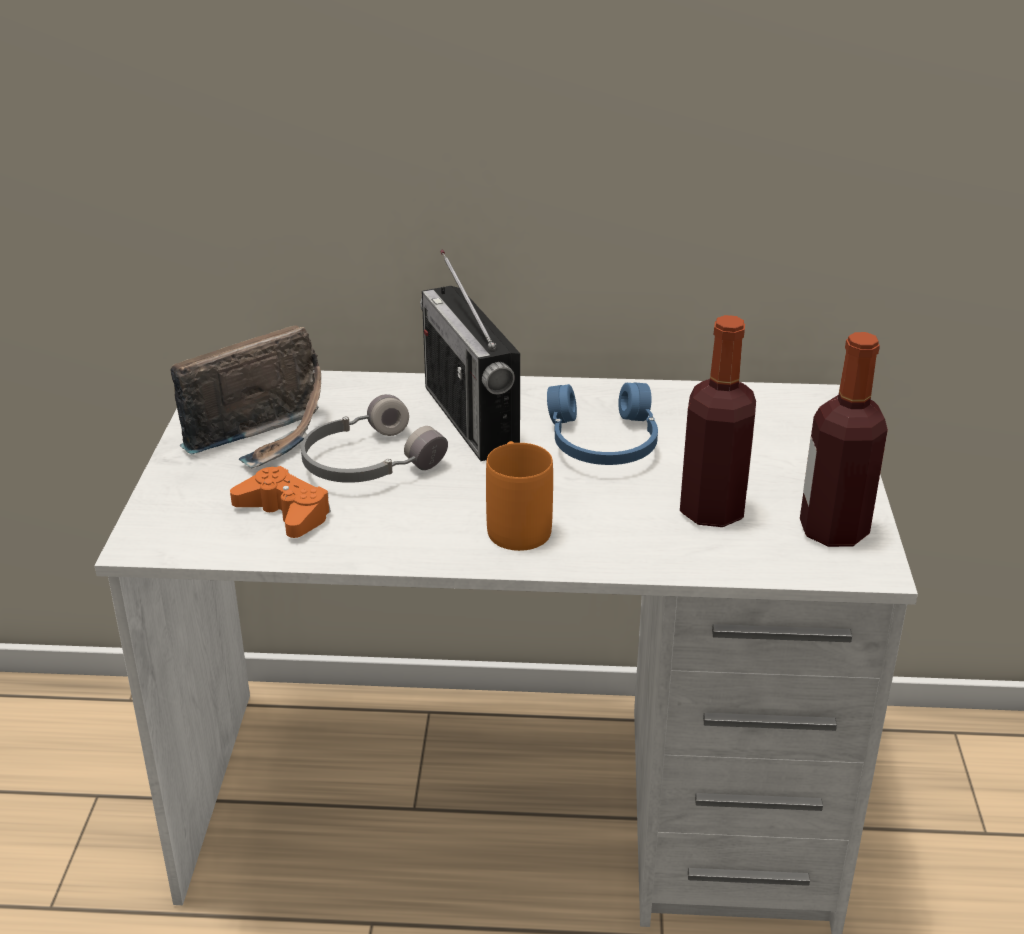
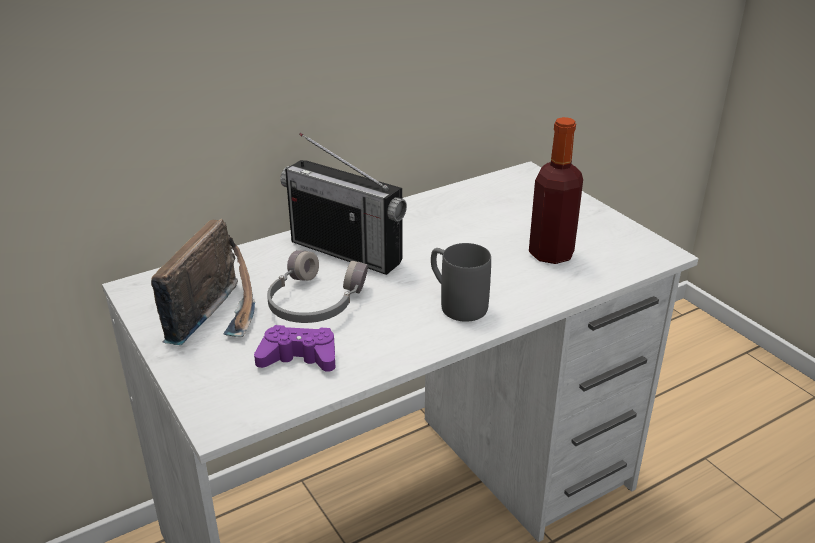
camera: 35 degrees left, 0 degrees up
orange game controller [230,466,331,538] -> purple game controller [254,325,335,372]
orange mug [486,441,553,551] -> grey mug [431,243,491,322]
blue headphones [547,382,658,465] -> none
bottle [800,332,888,547] -> none

